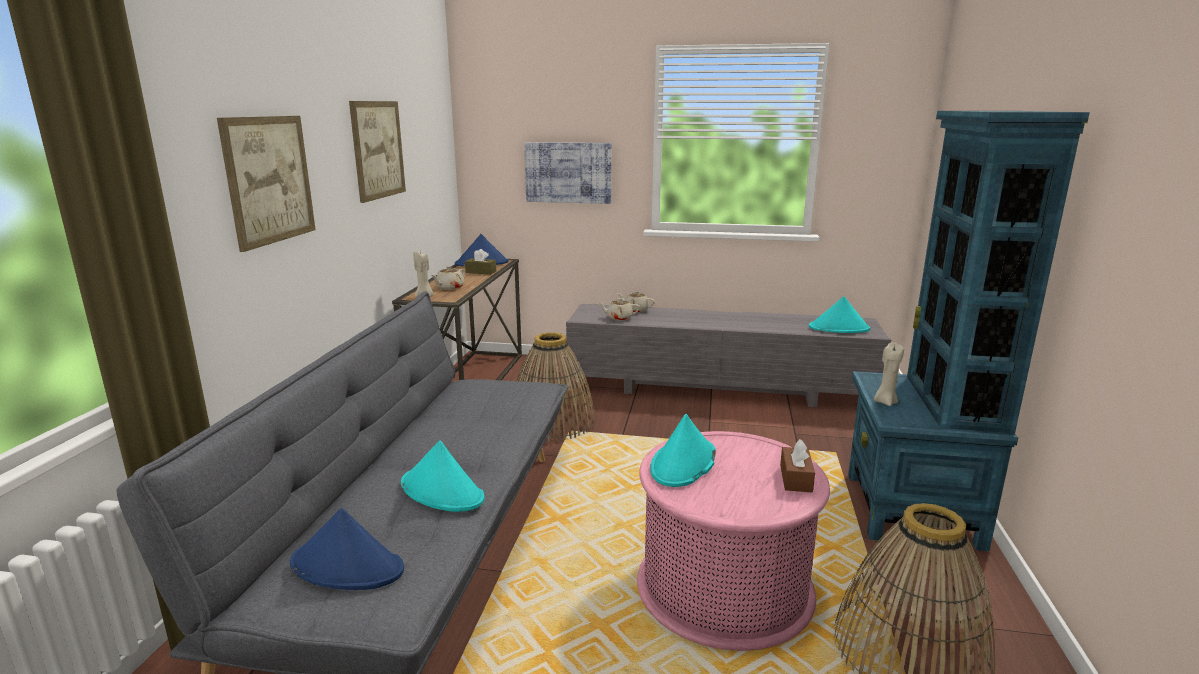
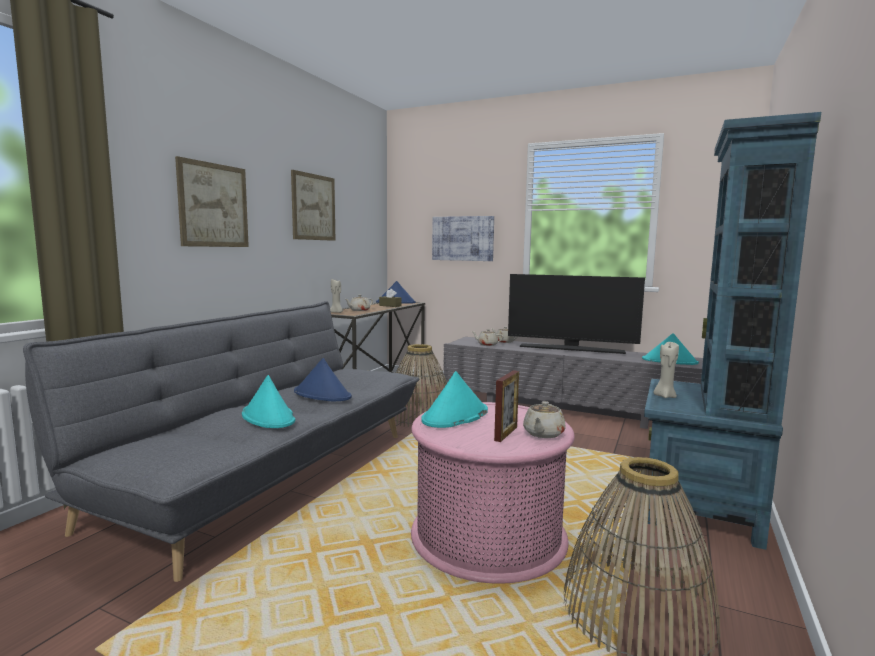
camera: 15 degrees right, 10 degrees down
blue hat [290,507,404,590] -> blue hat moved to [294,358,352,401]
brown tissue box [780,439,815,492] -> beige teapot [523,401,566,438]
none -> picture frame [494,370,519,442]
none -> television [508,274,645,354]

